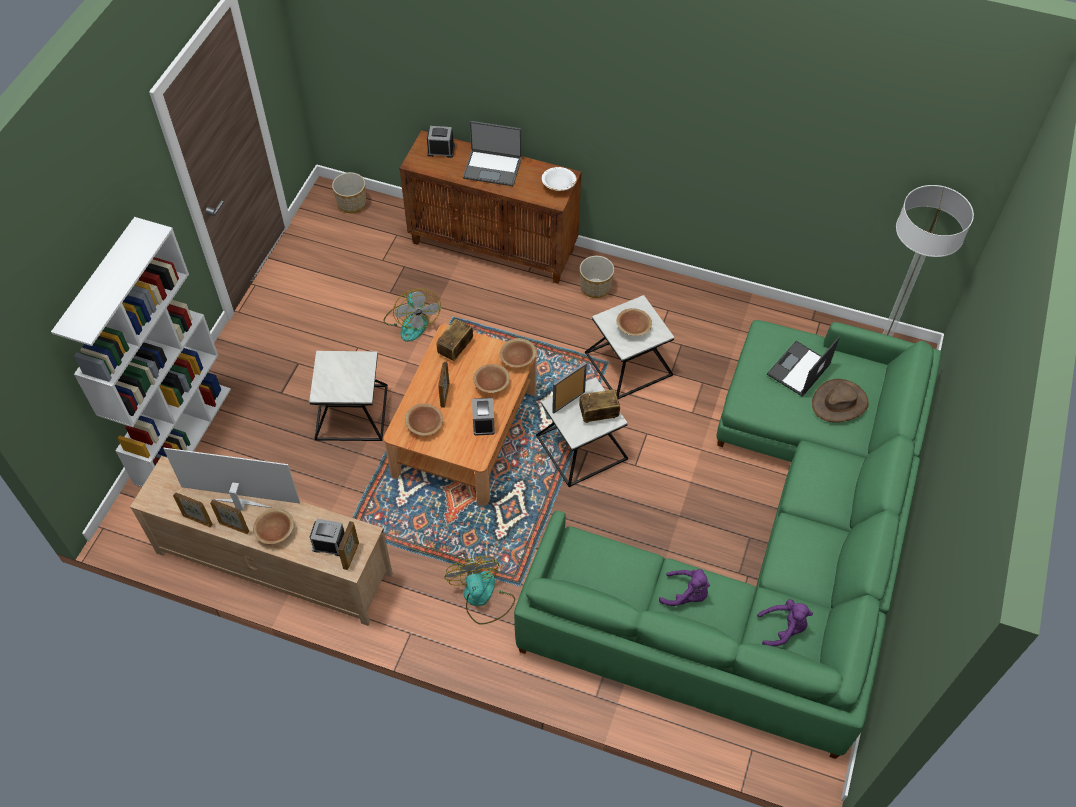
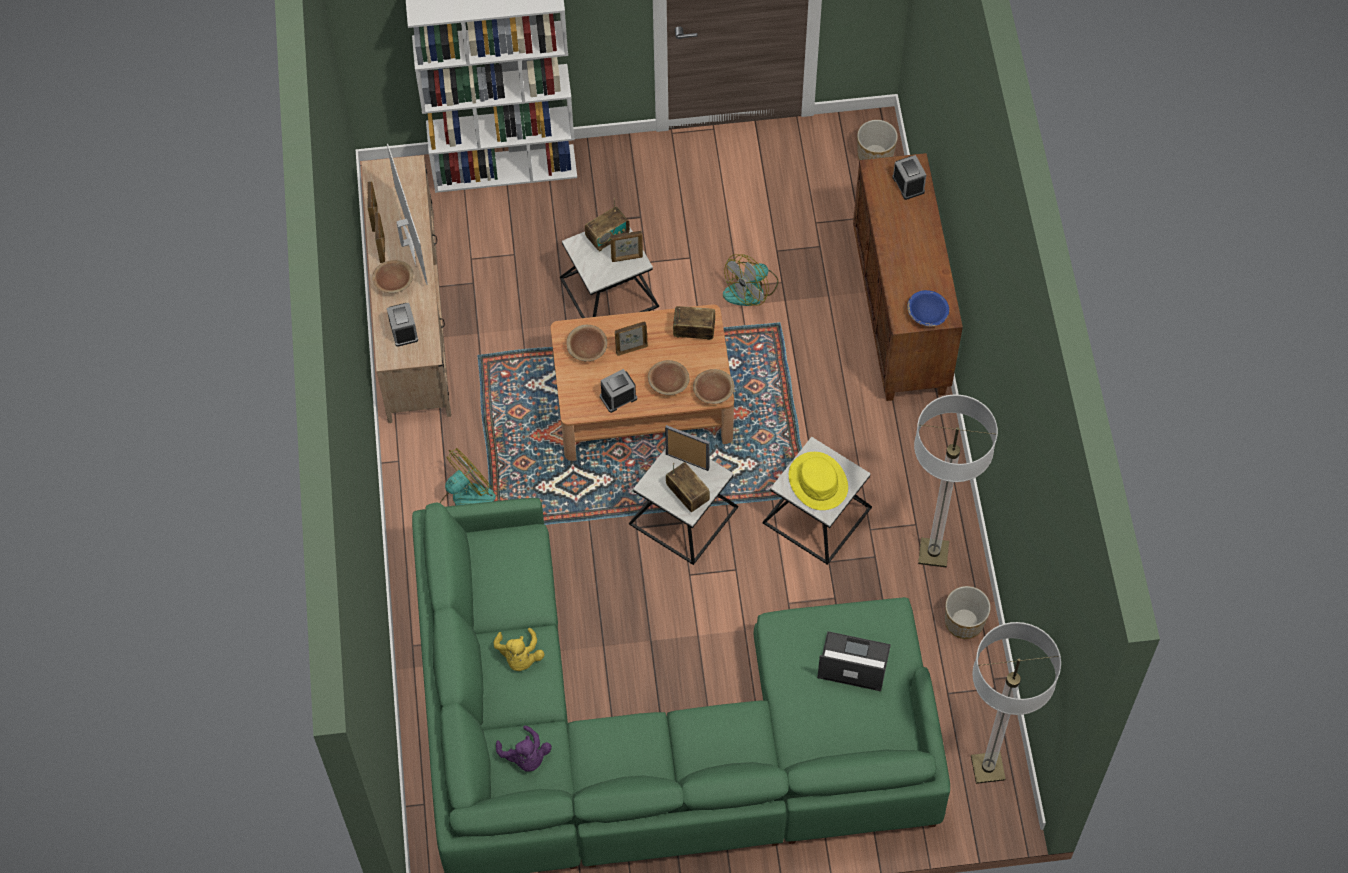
camera: 65 degrees right, 5 degrees up
picture frame [338,521,359,570] -> picture frame moved to [610,231,643,262]
laptop [463,121,522,186] -> none
white bowl [542,167,577,191] -> blue bowl [907,290,949,327]
planter [580,256,614,298] -> planter moved to [945,586,991,639]
brown bowl [617,308,652,336] -> yellow hat [789,452,848,510]
purple plush toy [659,569,710,606] -> yellow plush toy [494,628,544,671]
brown hat [812,379,869,422] -> none
none -> radio [585,198,630,251]
none -> floor lamp [914,394,998,567]

